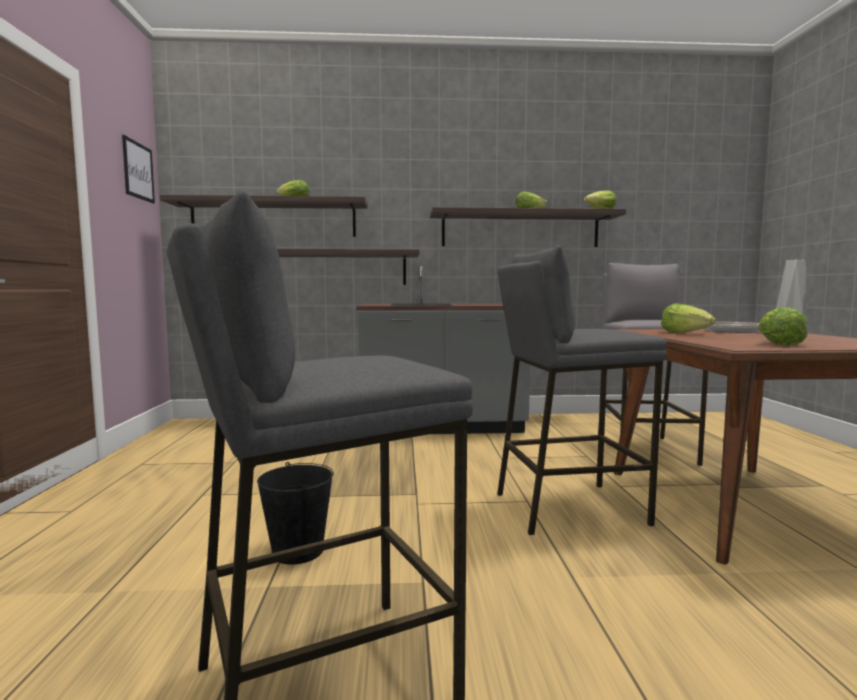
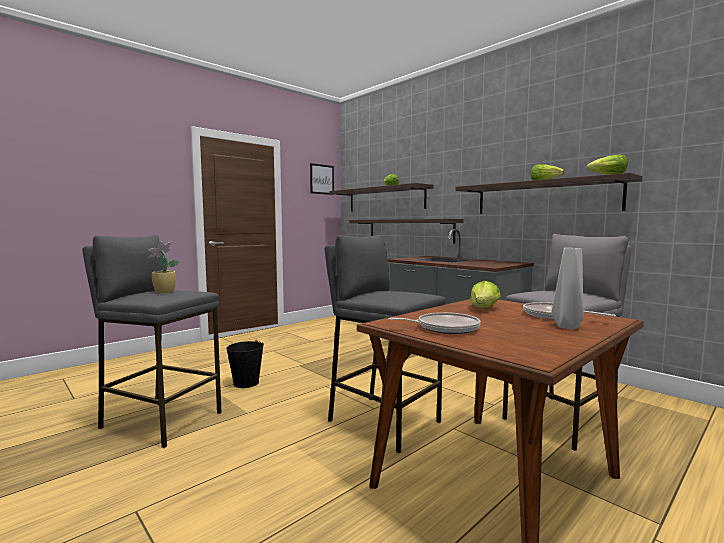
camera: 50 degrees right, 0 degrees up
lettuce [758,307,808,346] -> frying pan [389,312,481,334]
none -> potted plant [148,242,179,293]

